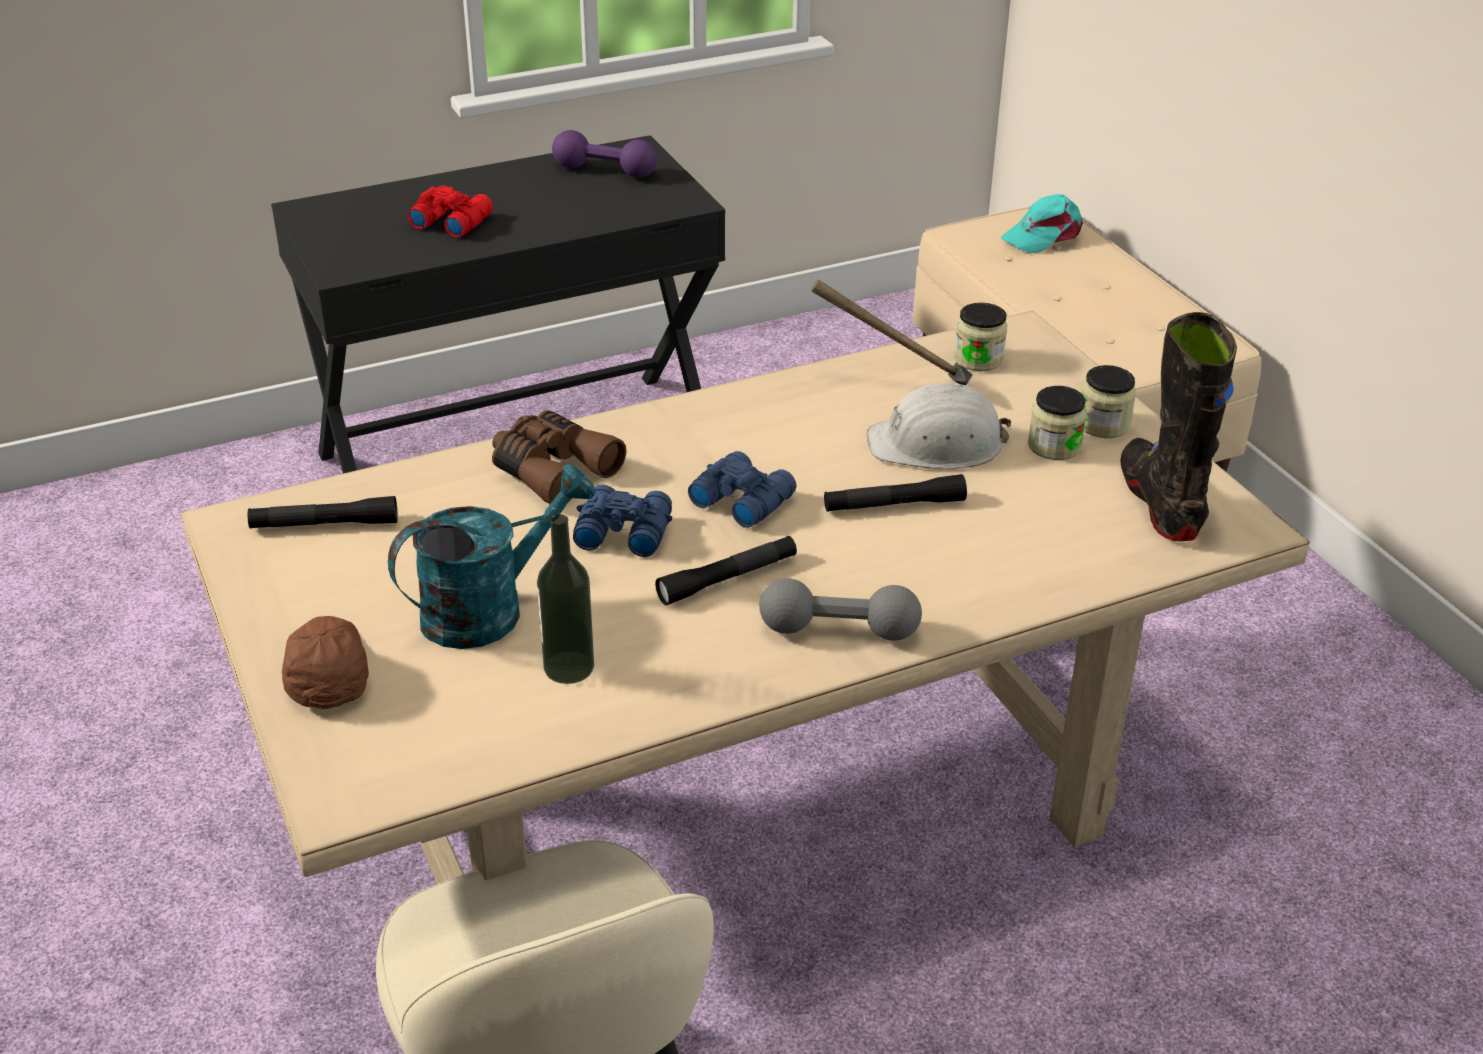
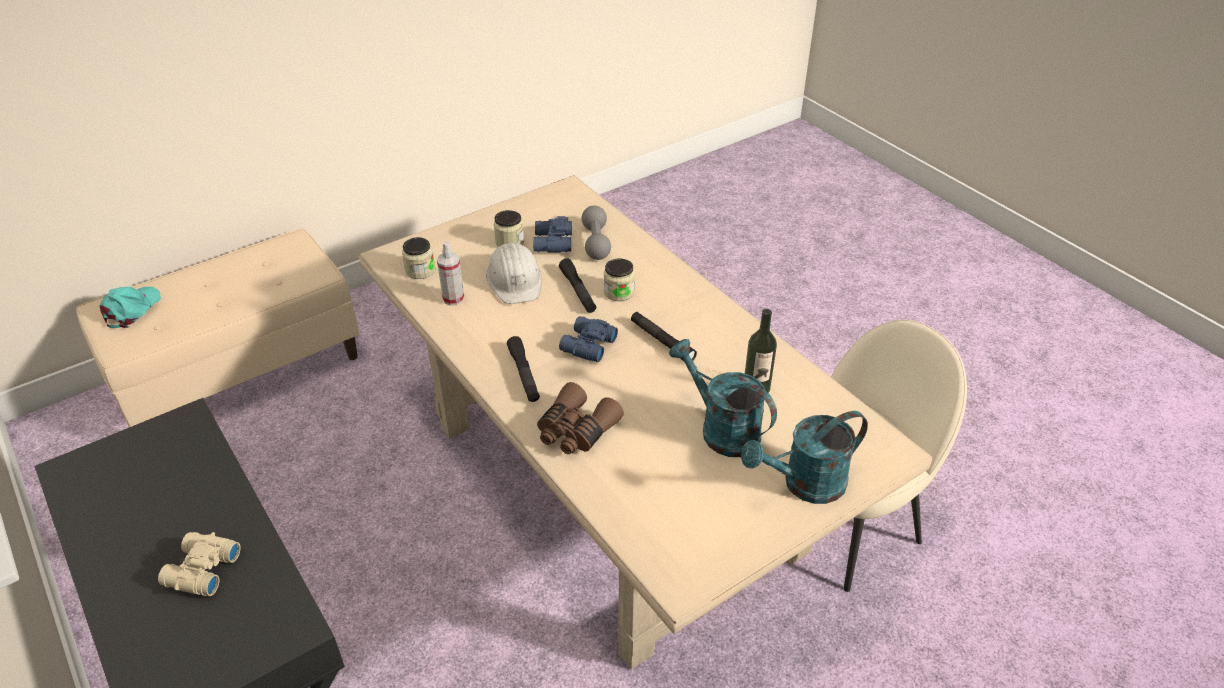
camera: 100 degrees left, 5 degrees up
black flashlight [248,496,398,529] -> black flashlight moved to [507,336,540,402]
brown cap [282,616,369,709] -> turquoise watering can [741,411,868,504]
red binoculars [407,186,493,238] -> beige binoculars [158,532,241,596]
purple dumbbell [552,130,658,178] -> none
blue binoculars [573,485,672,557] -> blue binoculars moved to [533,216,572,252]
grey dumbbell [759,578,922,641] -> grey dumbbell moved to [582,205,611,260]
hammer [811,280,972,385] -> spray bottle [437,241,464,306]
turquoise cap [1001,194,1083,254] -> turquoise cap turned 120 degrees counterclockwise [100,287,161,328]
jar [1081,365,1136,438] -> jar moved to [604,259,635,301]
black boot [1120,312,1237,541] -> none

